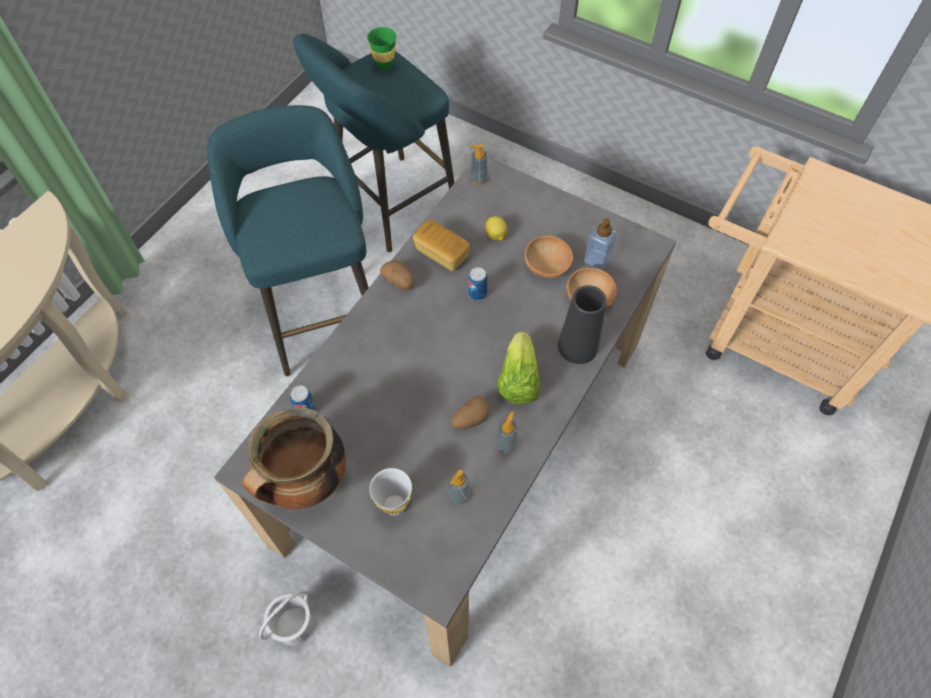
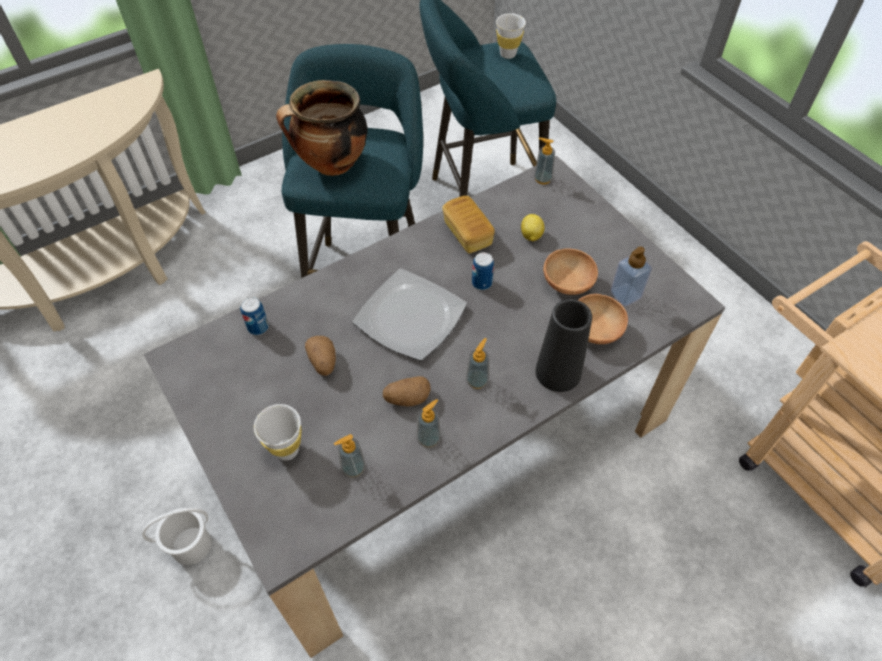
camera: 25 degrees right, 5 degrees down
cooking pot [242,407,346,509] -> cooking pot moved to [276,80,367,176]
green cup [367,27,396,71] -> white cup [496,13,526,59]
potato [380,260,414,290] -> potato moved to [305,336,336,376]
lettuce [497,332,540,404] -> soap dispenser [466,338,489,389]
none -> plate [353,269,467,361]

